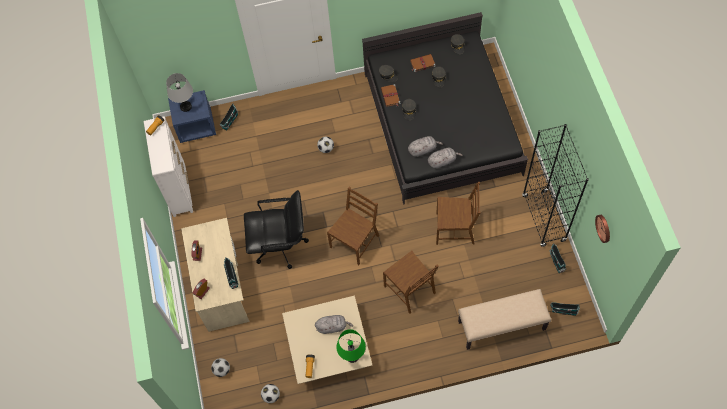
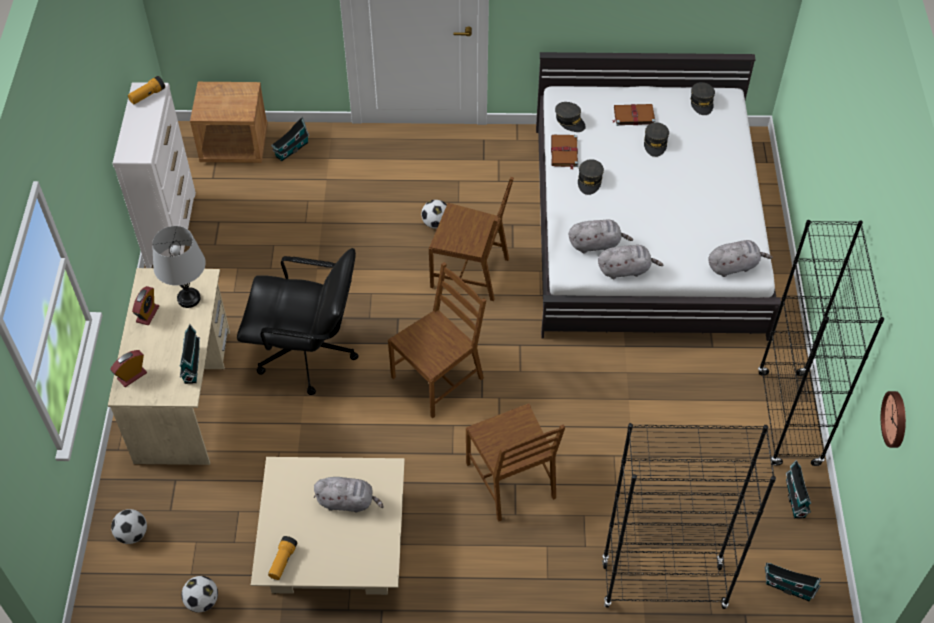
camera: 10 degrees right, 10 degrees down
grey table lamp [166,73,193,112] -> grey table lamp moved to [152,226,206,308]
blue nightstand [168,90,216,143] -> brown nightstand [190,82,268,163]
green table lamp [336,329,366,363] -> none
black bed [362,12,528,205] -> white bed [536,52,781,341]
brown chair [436,182,480,245] -> brown chair moved to [429,177,514,301]
beige bench [458,289,551,350] -> black bookcase [602,423,776,609]
none -> grey plush toy [708,240,773,277]

